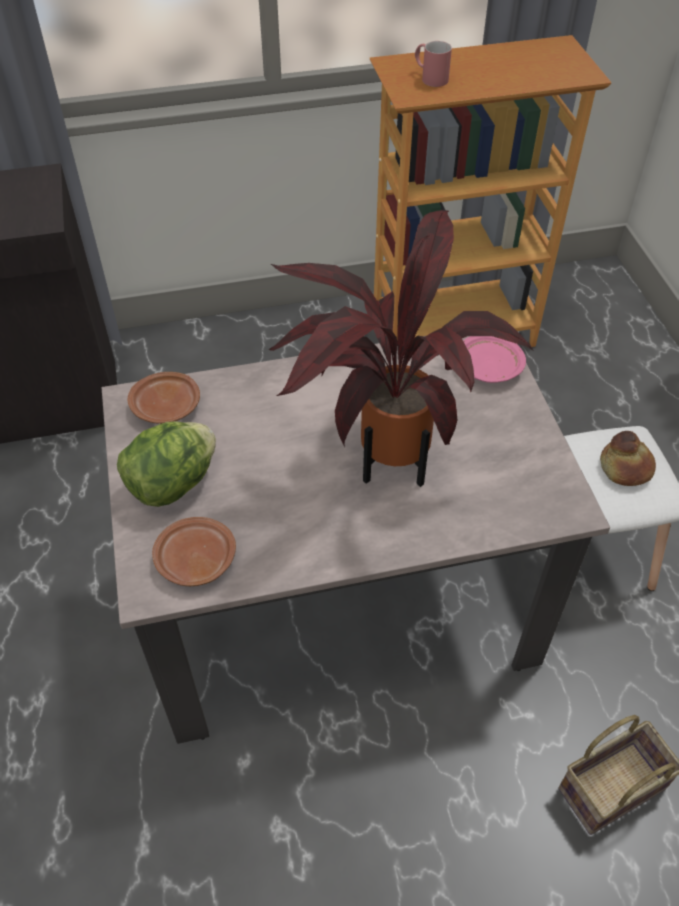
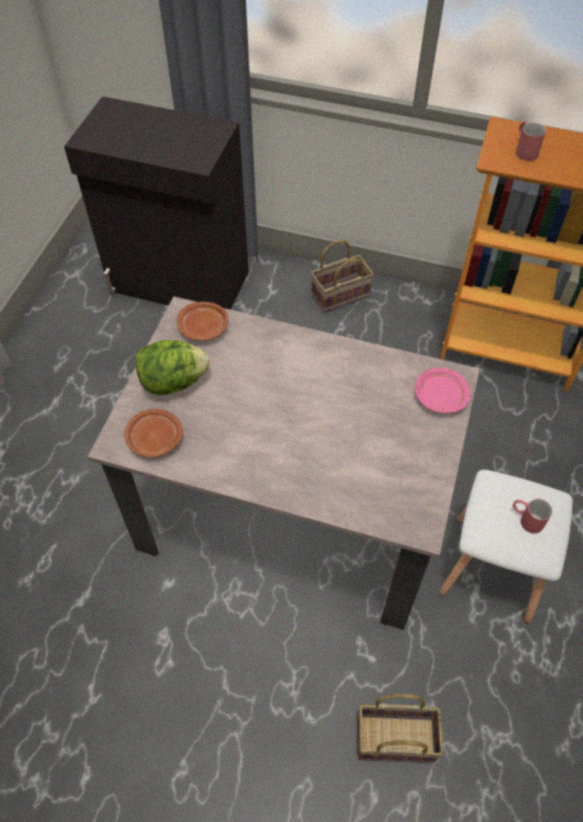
camera: 30 degrees right, 5 degrees up
potted plant [269,210,533,487] -> none
bread [600,431,656,486] -> red mug [513,499,552,533]
none -> basket [311,240,374,313]

